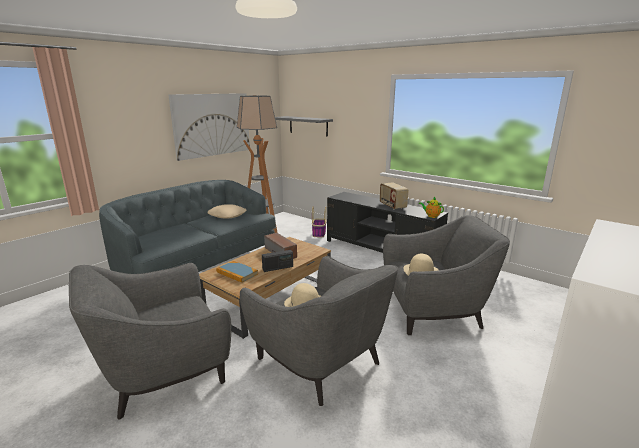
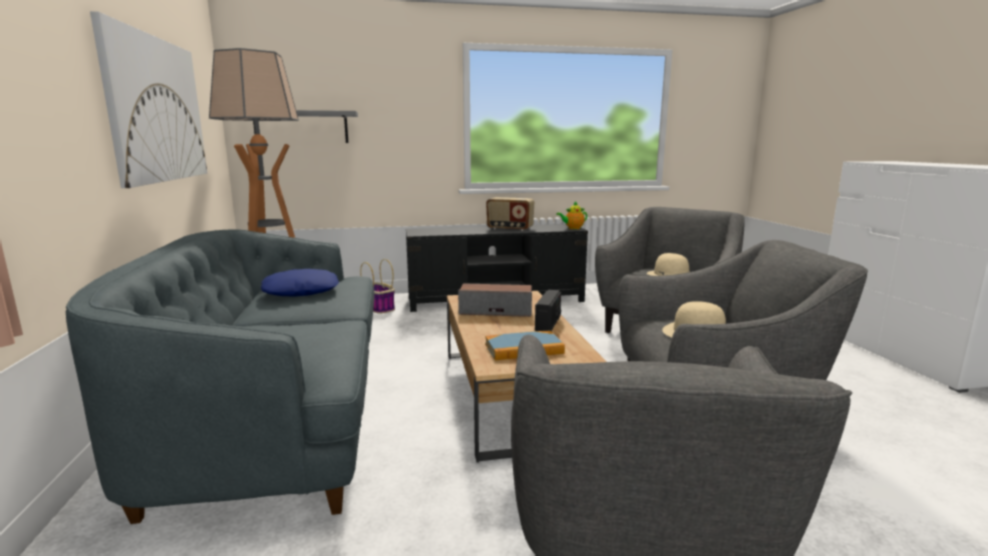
camera: 50 degrees left, 5 degrees down
beige pillow [207,204,246,219] -> blue pillow [260,269,339,297]

